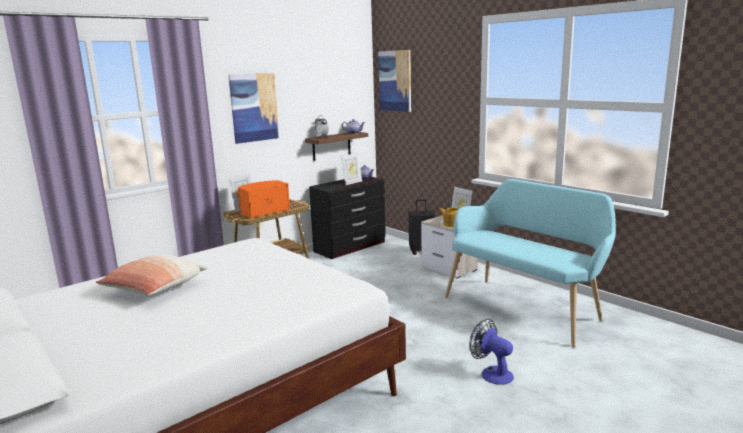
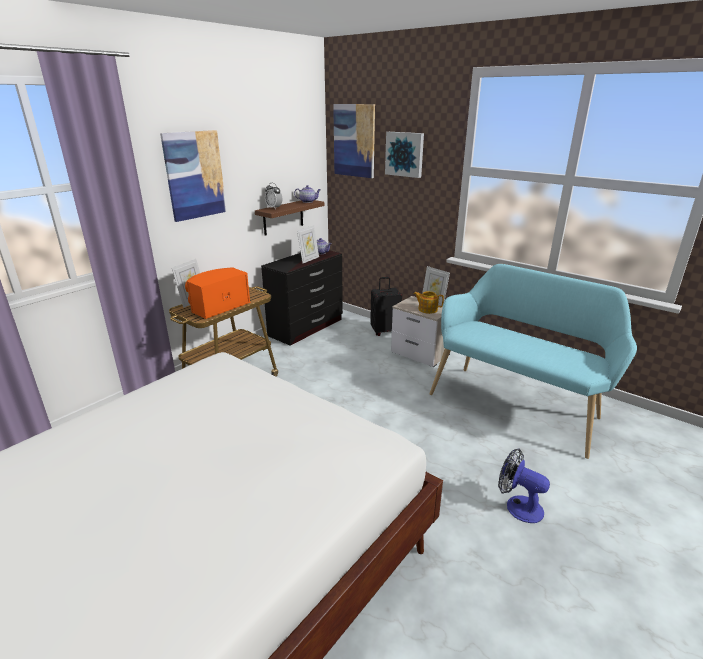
camera: 10 degrees left, 10 degrees up
pillow [96,254,208,295] -> none
none -> picture [385,132,424,178]

